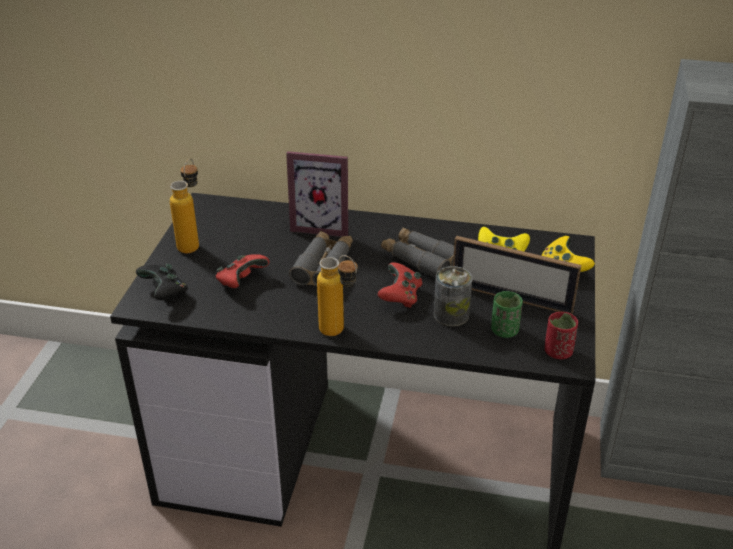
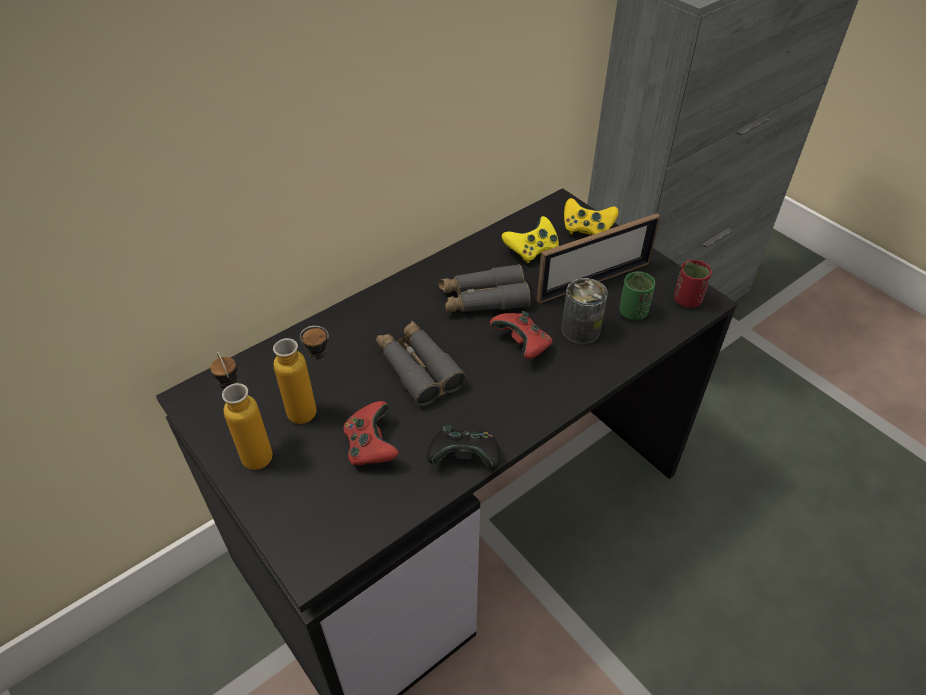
camera: 50 degrees left, 10 degrees up
black game controller [136,264,188,300] -> black game controller moved to [427,425,500,469]
picture frame [286,151,348,237] -> none
bottle [317,255,358,336] -> bottle moved to [273,326,329,424]

